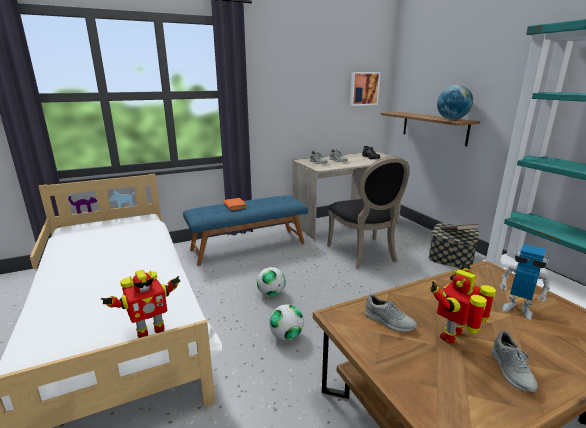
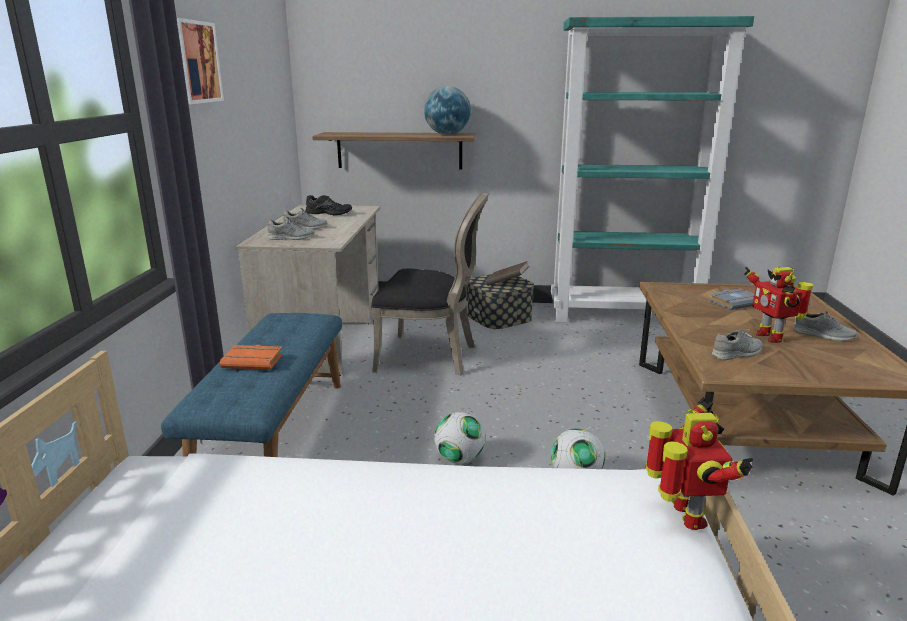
camera: 60 degrees left, 0 degrees up
picture [350,72,380,106] -> picture moved to [177,18,224,104]
toy robot [499,244,550,320] -> grey book [708,288,754,310]

